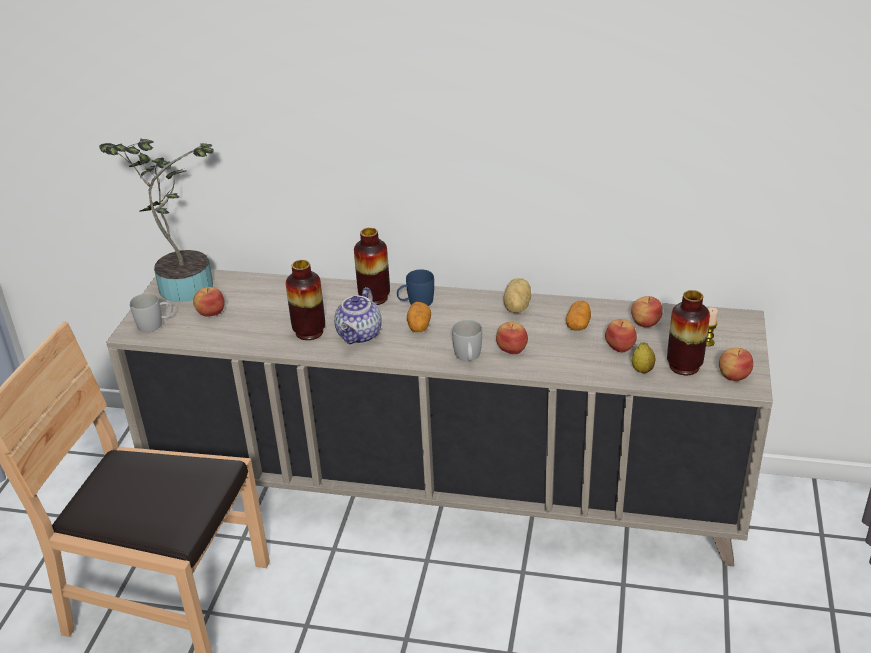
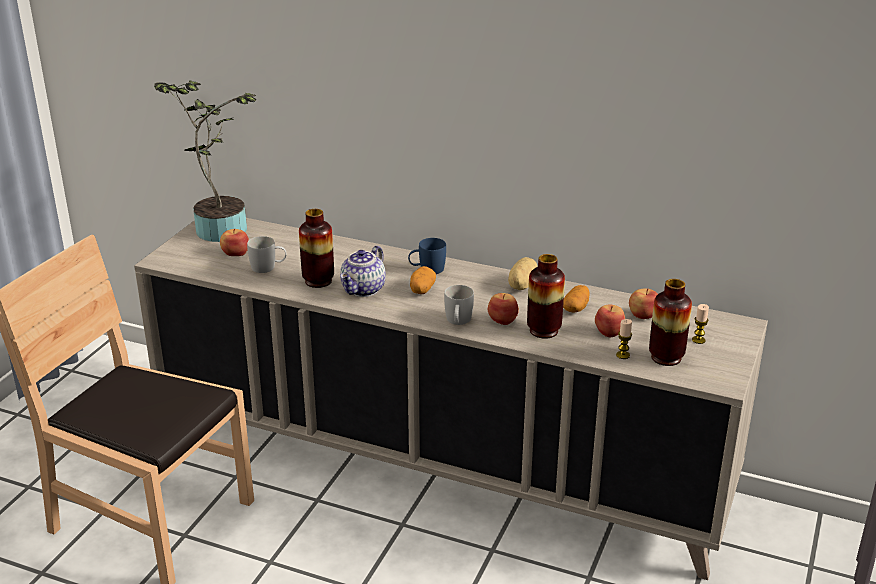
camera: 10 degrees right, 5 degrees down
white mug [130,293,173,332] -> white mug moved to [247,236,287,273]
vase [354,227,390,305] -> vase moved to [527,254,565,339]
lemon [632,342,655,373] -> candle [616,319,632,359]
apple [719,348,753,381] -> none

